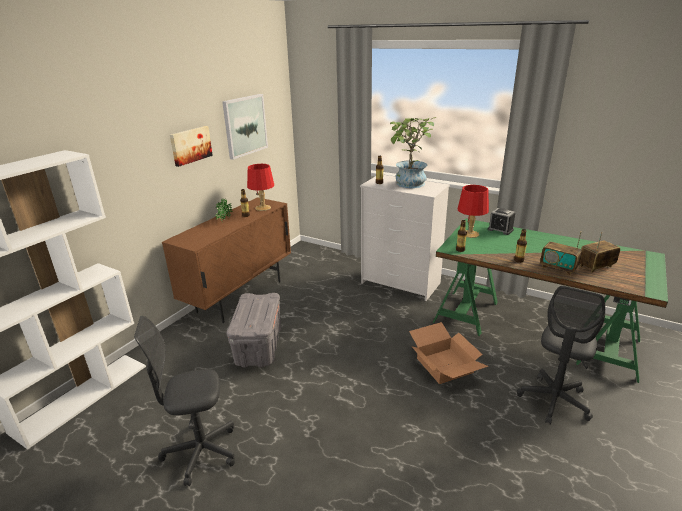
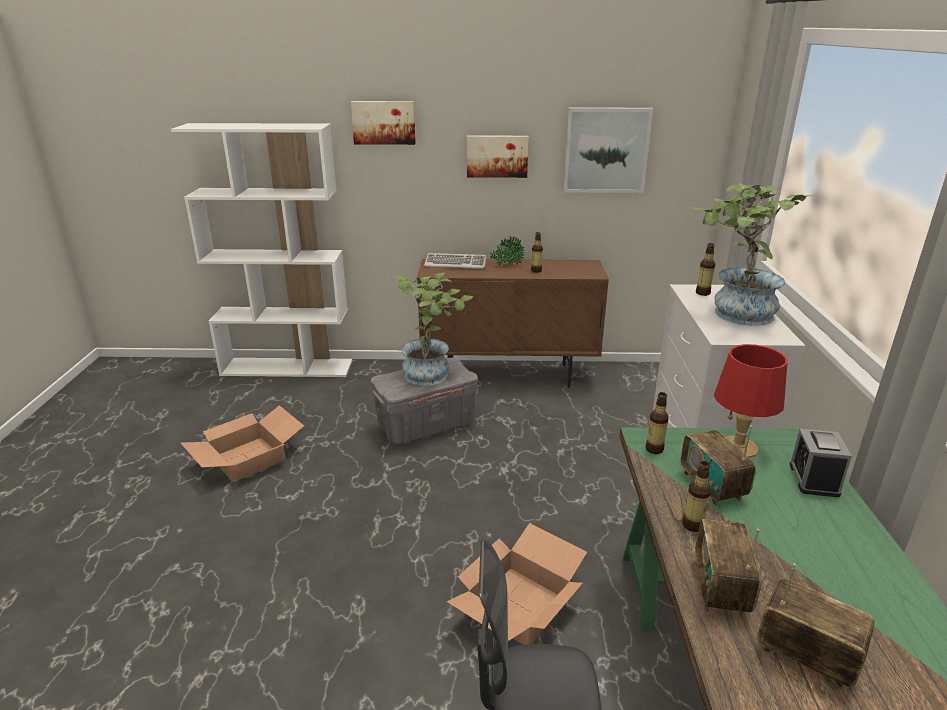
camera: 60 degrees right, 0 degrees up
grey office chair [134,316,235,486] -> cardboard box [181,405,304,482]
red table lamp [247,164,274,211] -> none
none -> picture [351,101,416,145]
none -> potted plant [395,273,473,386]
none -> keyboard [424,253,487,269]
none -> radio [680,426,756,506]

